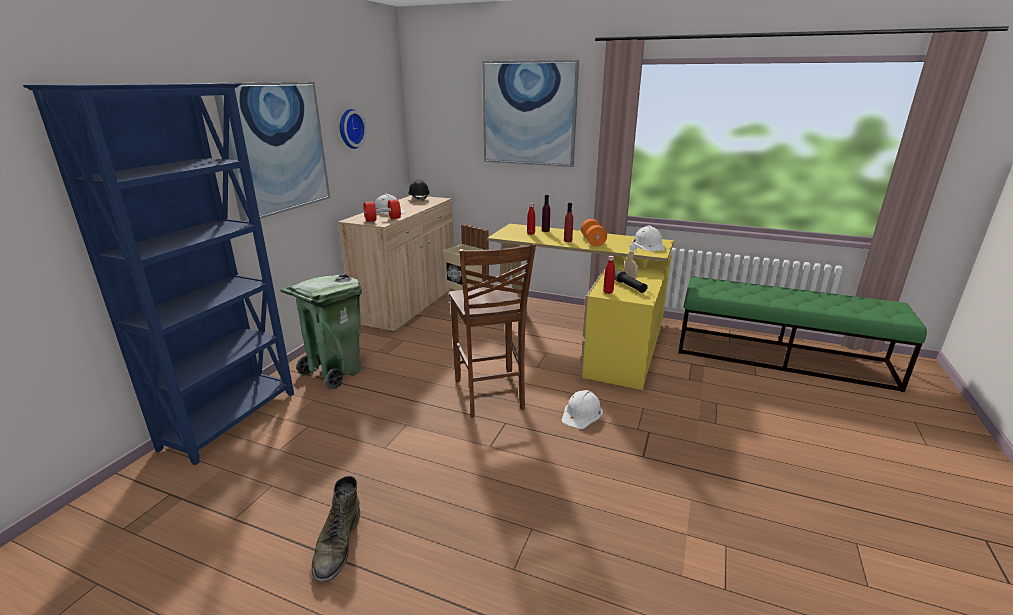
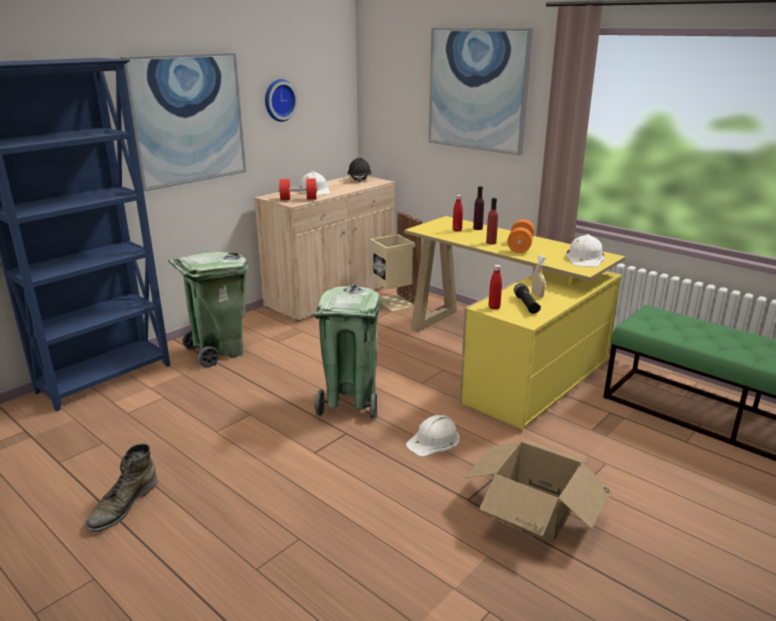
camera: 20 degrees right, 0 degrees up
brown chair [449,243,536,418] -> green trash can [314,284,380,420]
none -> cardboard box [464,441,612,542]

